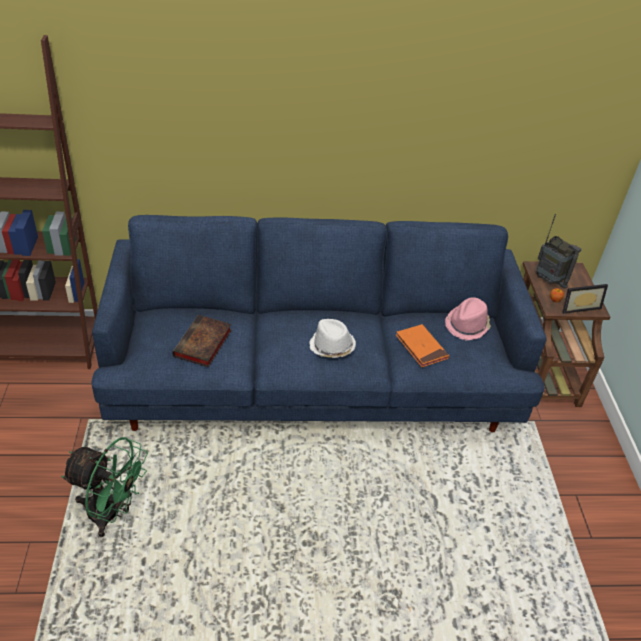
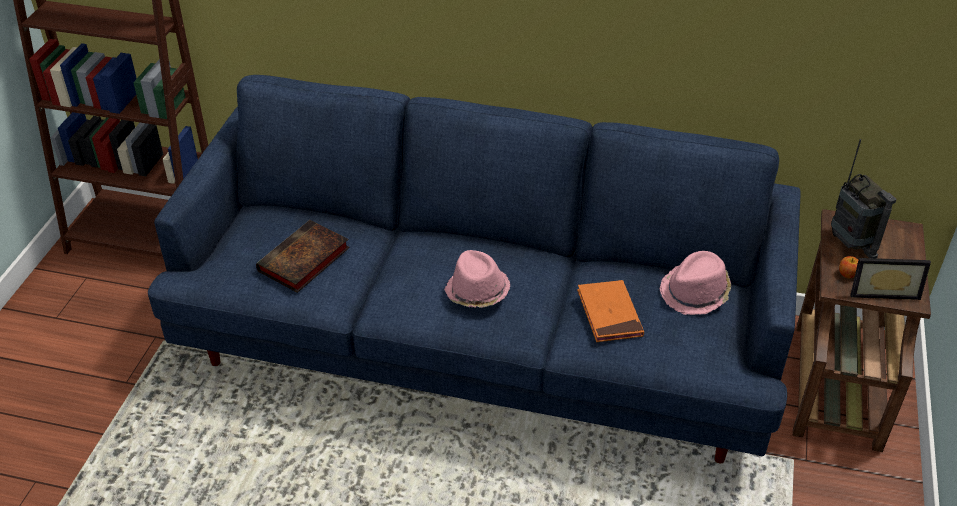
camera: 20 degrees right, 0 degrees up
green fan [61,437,148,537] -> none
white hat [309,319,356,358] -> pink hat [444,250,510,308]

